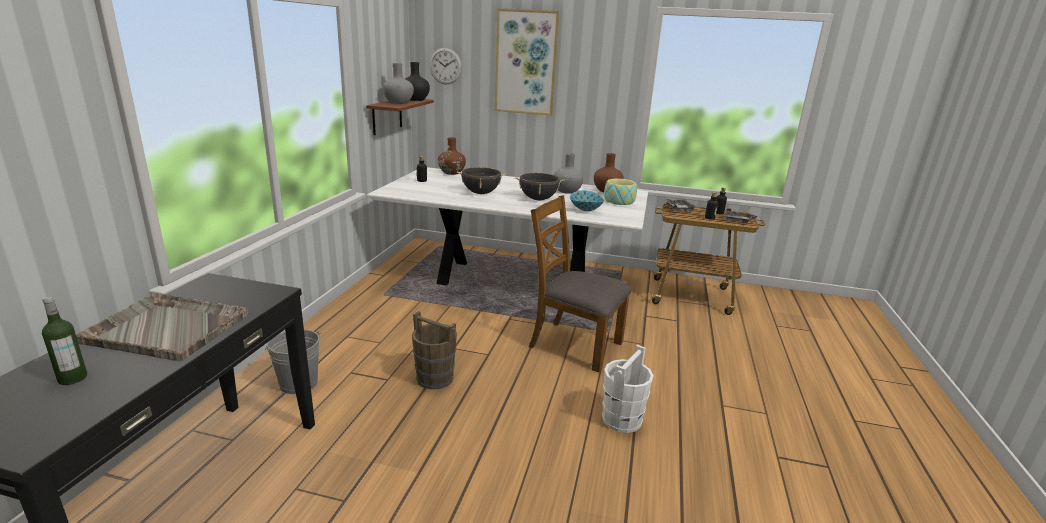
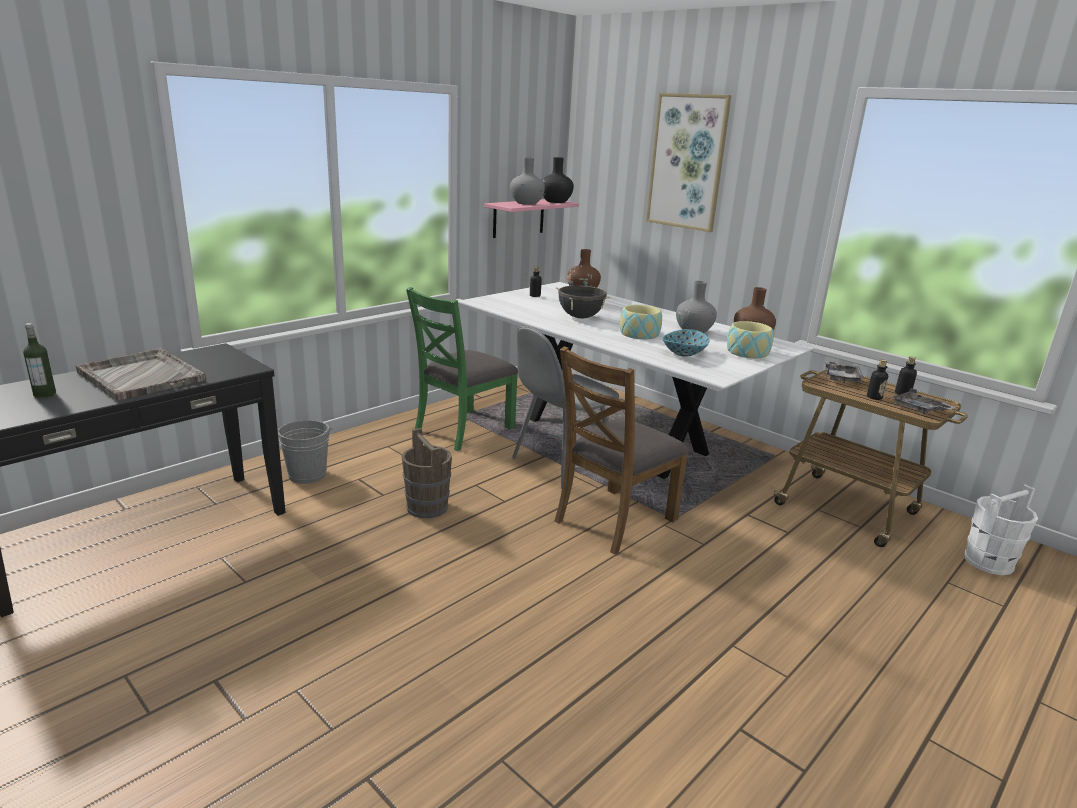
camera: 30 degrees right, 0 degrees up
brown shelf [366,99,434,135] -> pink shelf [484,199,579,238]
wall clock [429,48,462,84] -> none
black cooking pot [515,173,565,200] -> bowl [620,305,662,339]
brown chair [529,195,632,372] -> brown chair turned 105 degrees counterclockwise [554,346,689,555]
white bucket [602,345,654,433] -> white bucket moved to [964,485,1038,575]
none -> green chair [406,287,518,451]
none -> grey chair [513,326,619,489]

